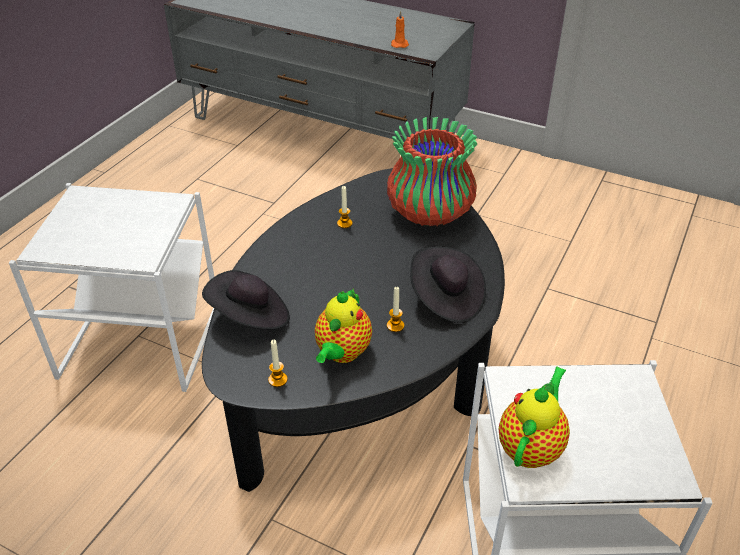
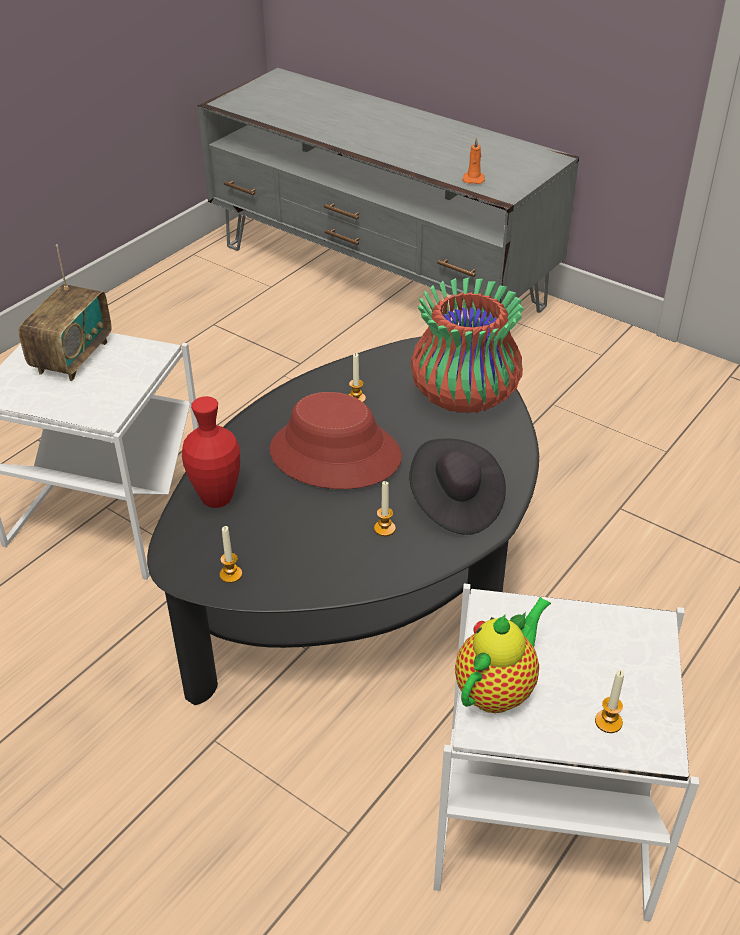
camera: 10 degrees right, 0 degrees up
black hat [202,270,290,330] -> red vase [182,396,240,508]
teapot [315,288,372,363] -> none
none -> radio [19,244,112,381]
none -> red hat [270,392,402,489]
none -> candle [595,670,624,733]

